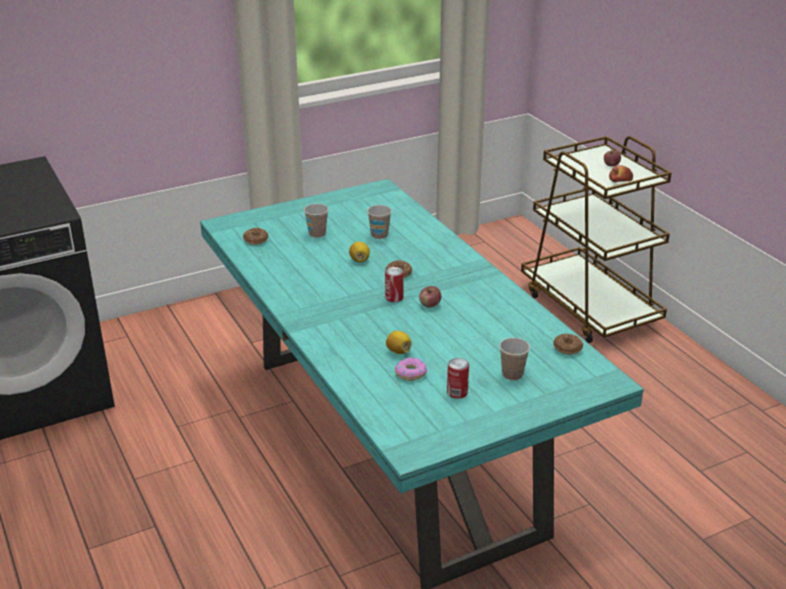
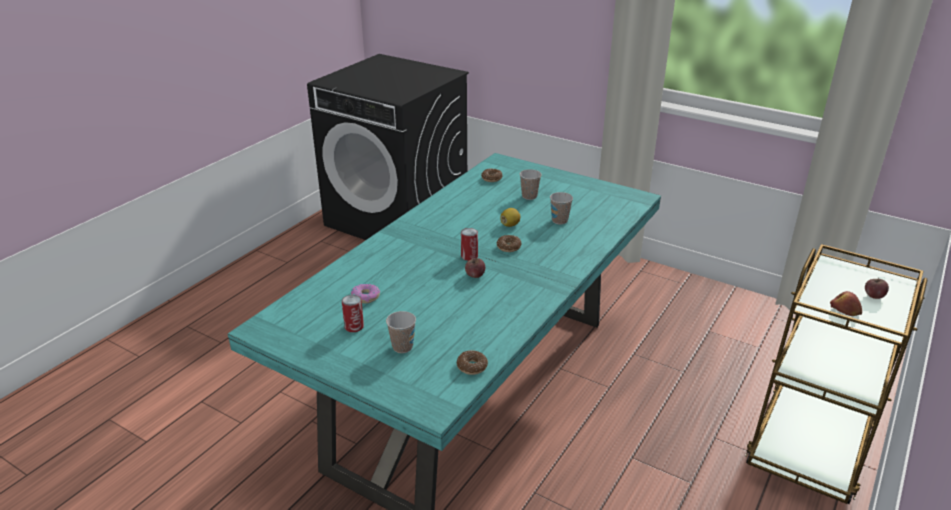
camera: 60 degrees right, 0 degrees up
lemon [386,331,411,354] -> none

